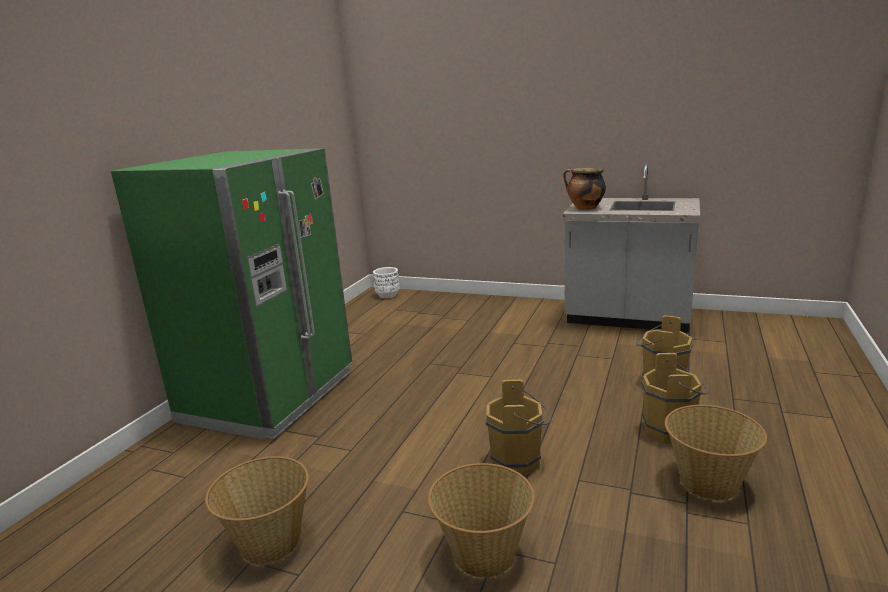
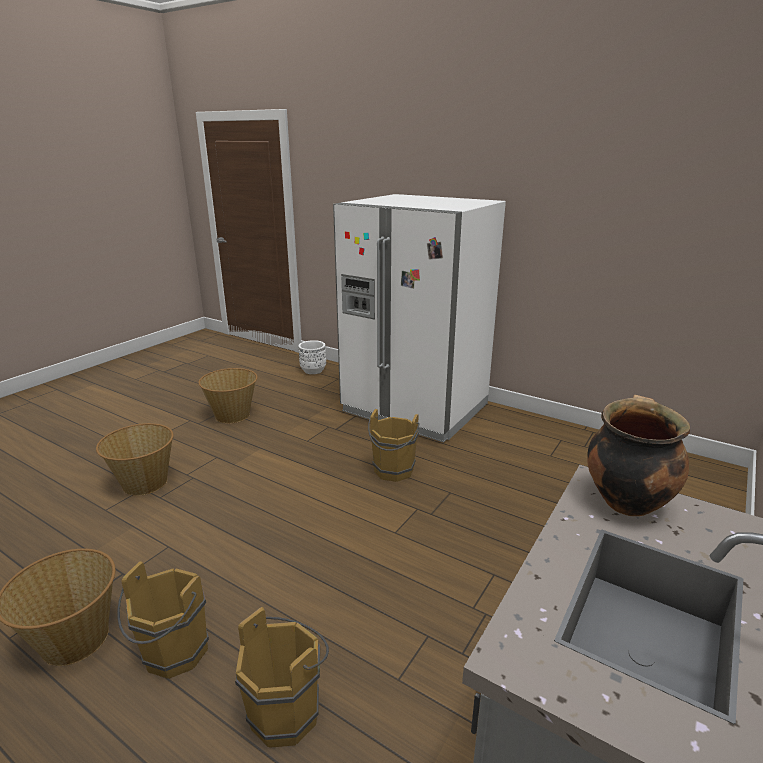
camera: 100 degrees right, 5 degrees up
green fridge [111,148,352,439] -> white fridge [333,194,506,442]
white planter [373,267,400,298] -> white planter moved to [298,340,326,374]
brown bucket [486,379,551,476] -> brown bucket moved to [368,409,420,482]

